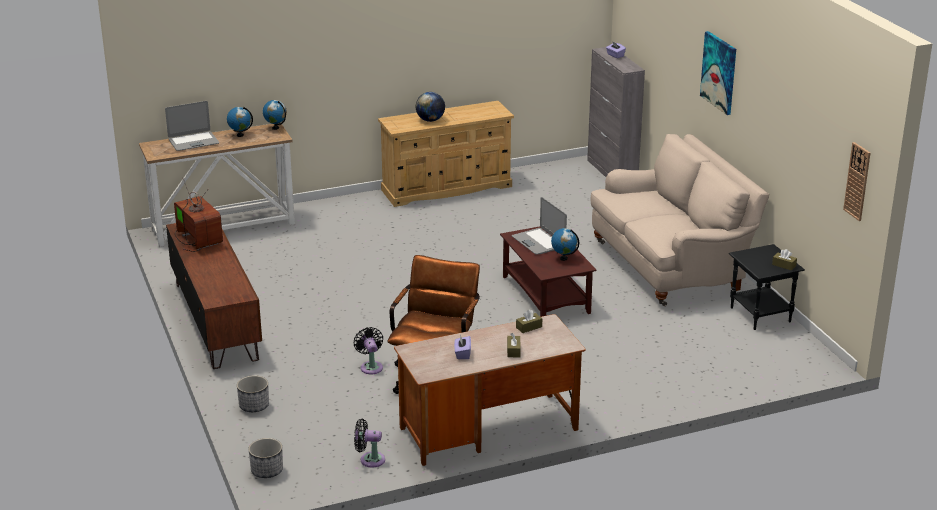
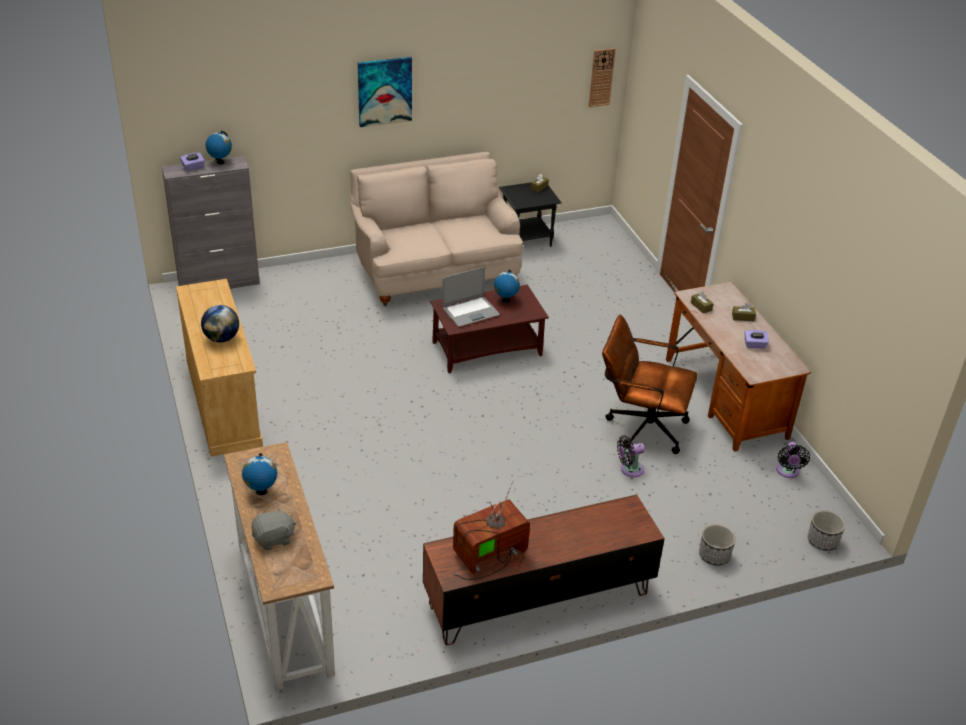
camera: 90 degrees left, 10 degrees up
laptop [165,101,219,151] -> grey plush toy [251,507,297,550]
globe [263,100,287,130] -> globe moved to [206,131,232,164]

